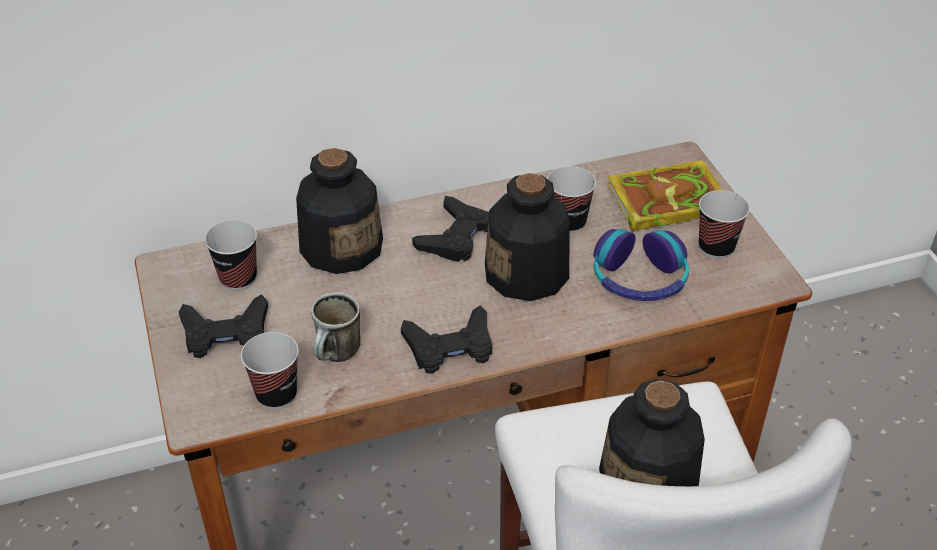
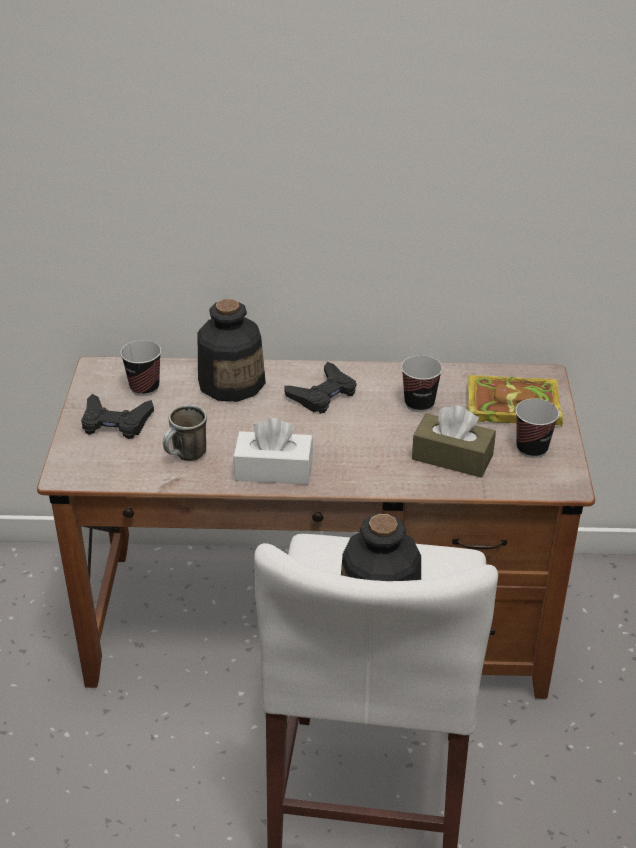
camera: 20 degrees right, 5 degrees down
cup [241,332,299,409] -> none
black game controller [401,306,492,374] -> white tissue box [233,418,313,485]
bottle [485,173,570,301] -> none
headphones [593,229,689,301] -> brown tissue box [412,405,496,478]

